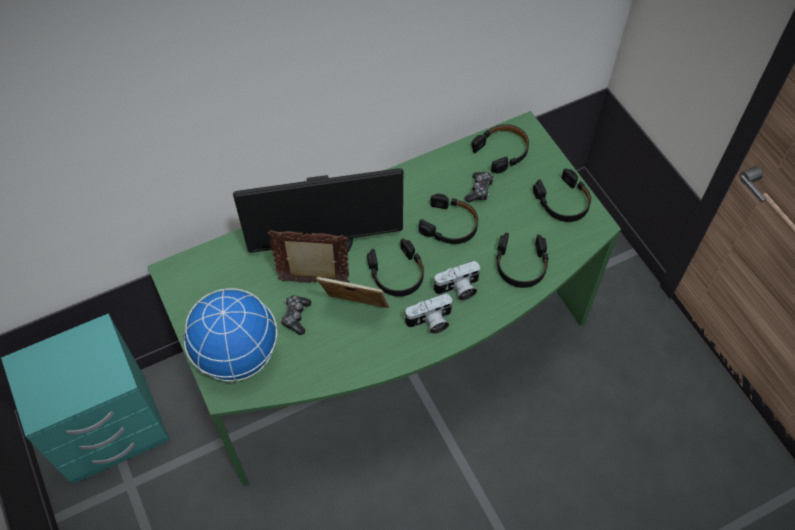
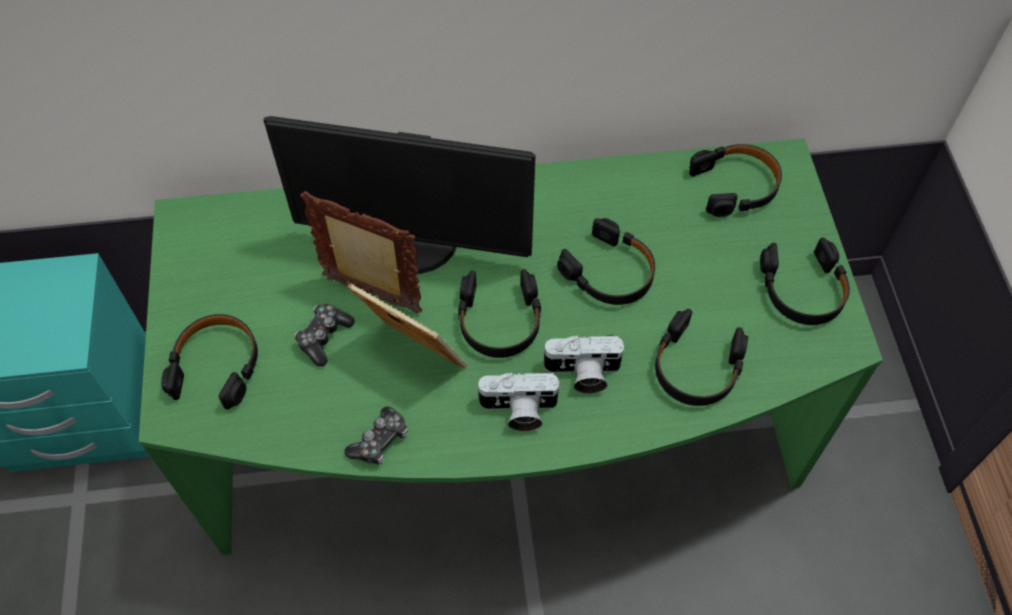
camera: 20 degrees right, 0 degrees up
globe [183,288,277,382] -> black headphones [161,314,258,409]
game controller [465,171,494,202] -> game controller moved to [344,407,408,464]

